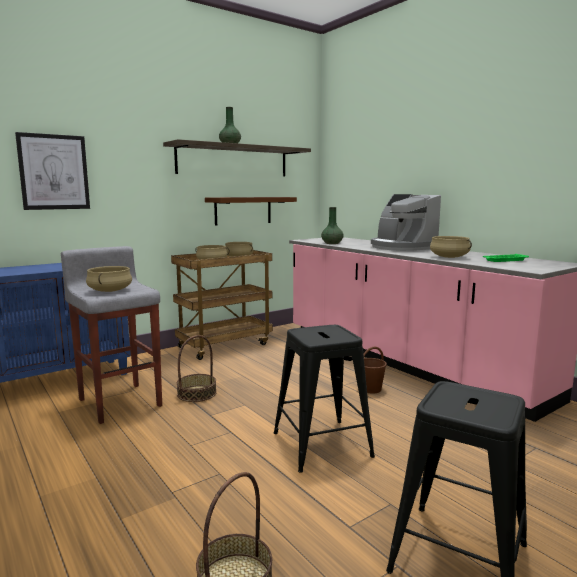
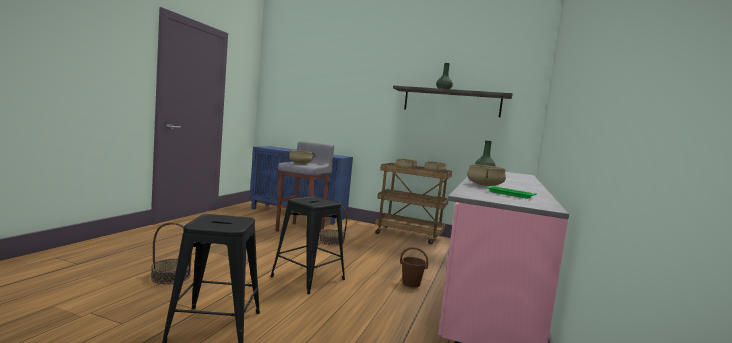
camera: 55 degrees right, 5 degrees down
picture [15,132,90,210] -> none
brown shelf [205,197,297,226] -> none
coffee machine [371,194,441,251] -> none

